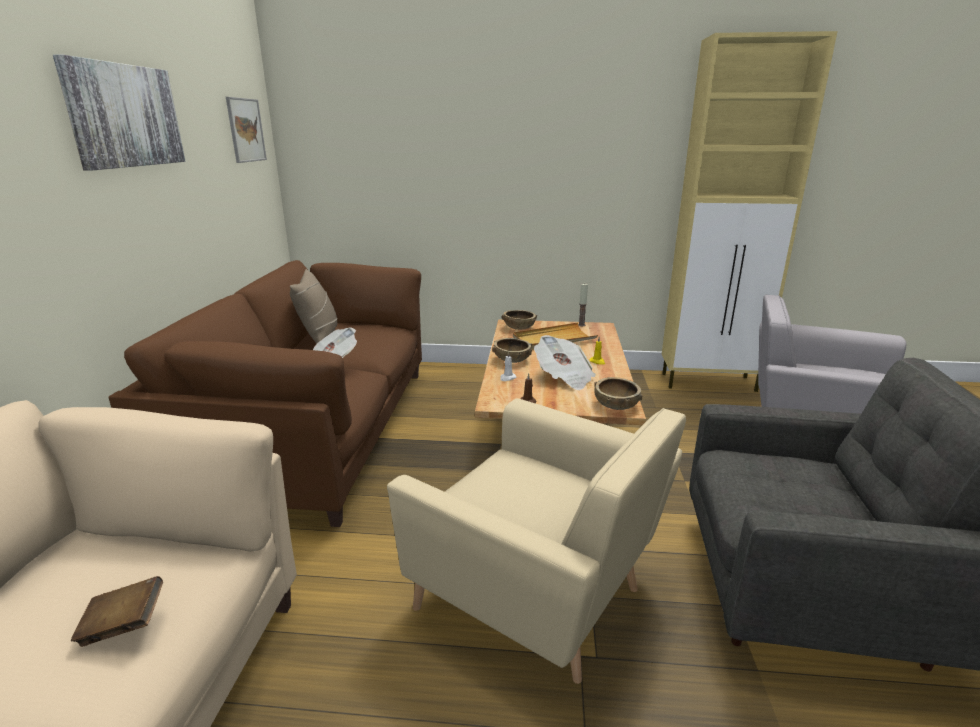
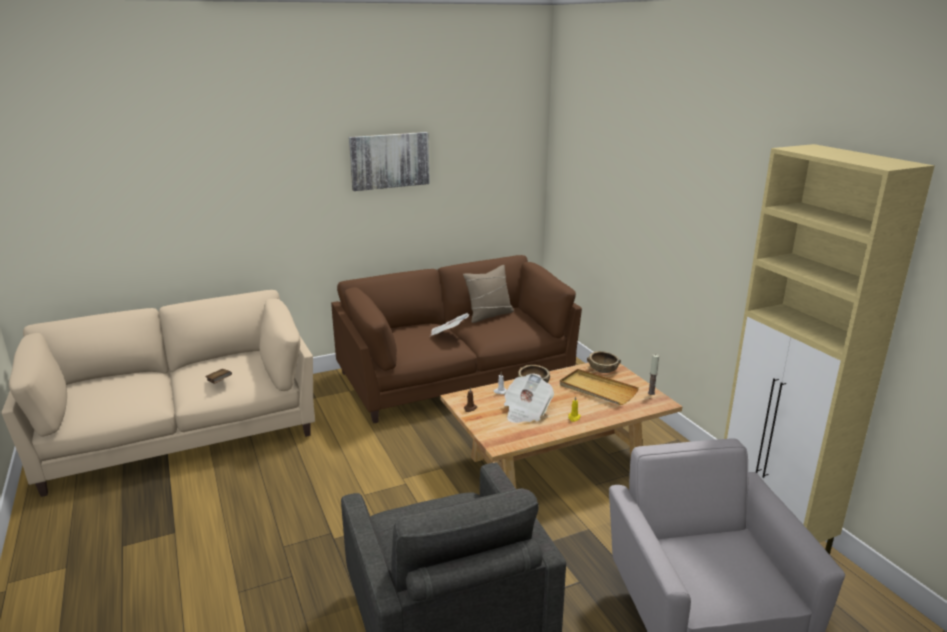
camera: 60 degrees right, 0 degrees up
picture [226,97,267,163] -> none
beige armchair [387,399,686,684] -> none
brown bowl [594,377,643,410] -> none

